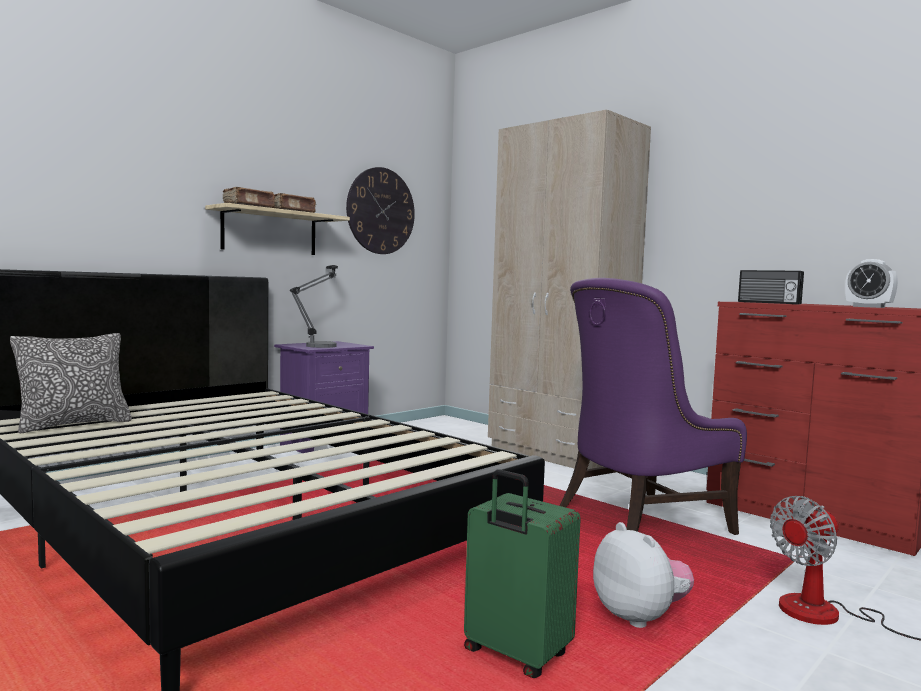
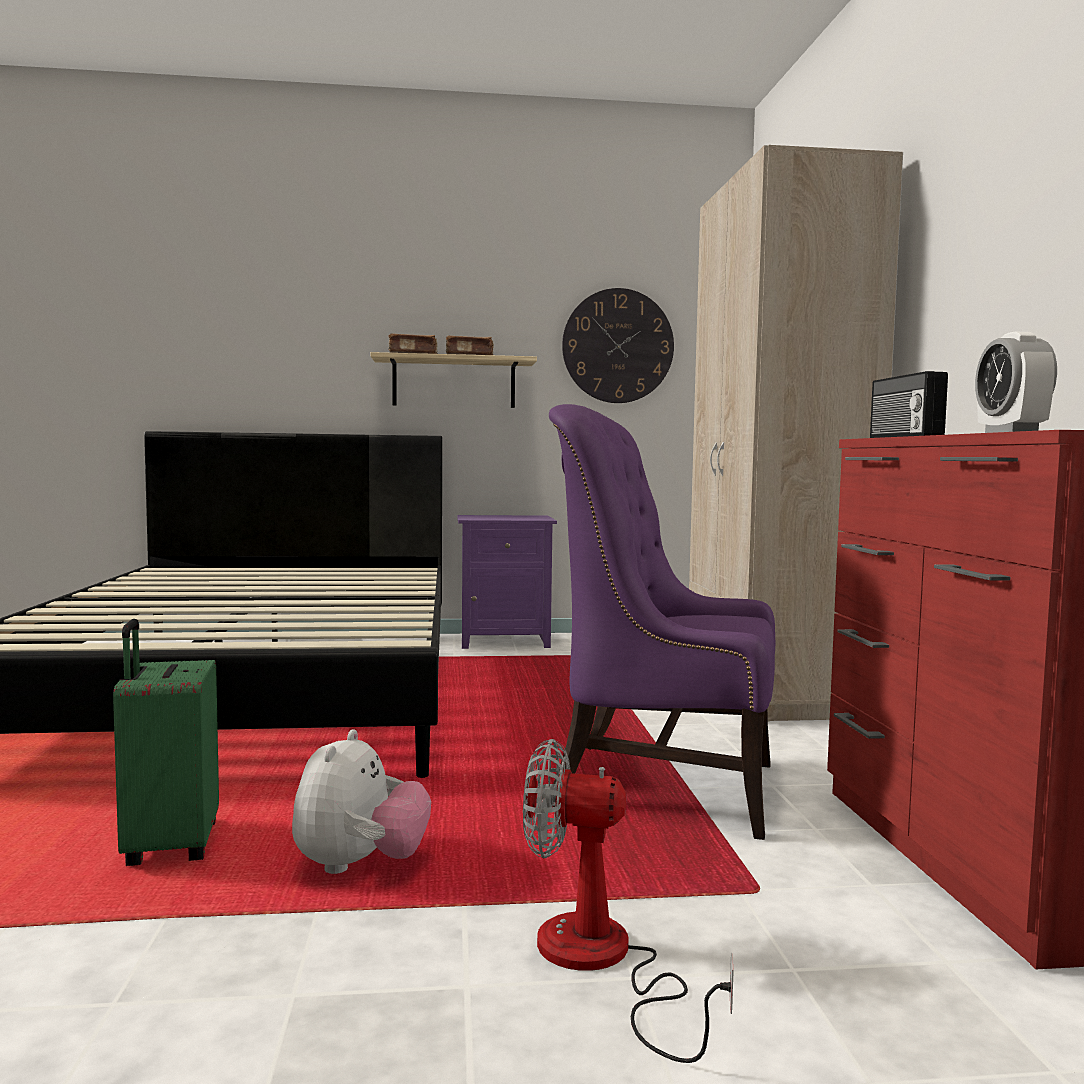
camera: 40 degrees right, 0 degrees up
pillow [10,333,132,433] -> none
table lamp [290,265,338,348] -> none

